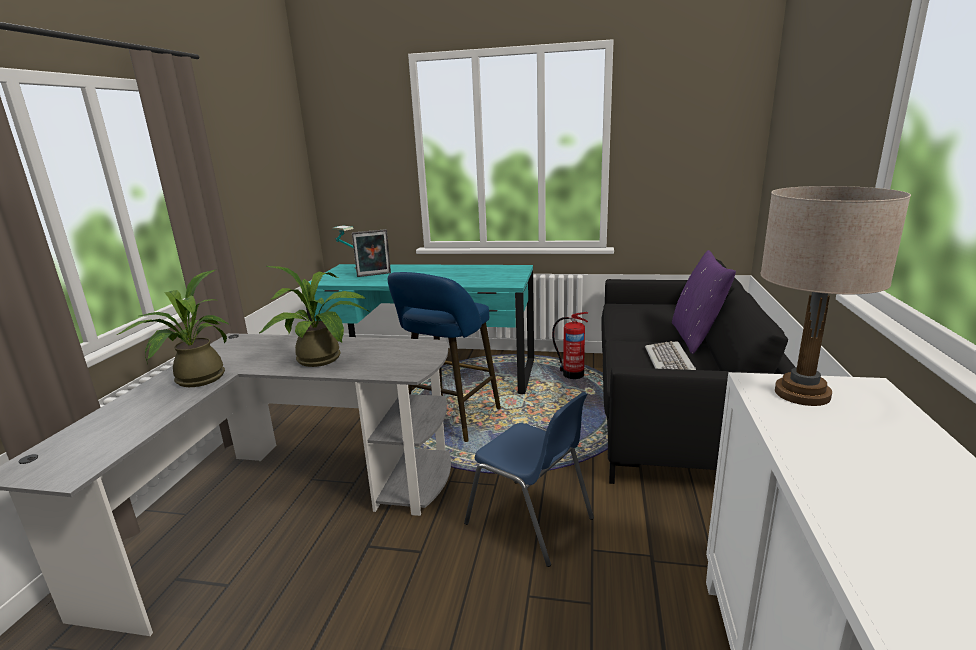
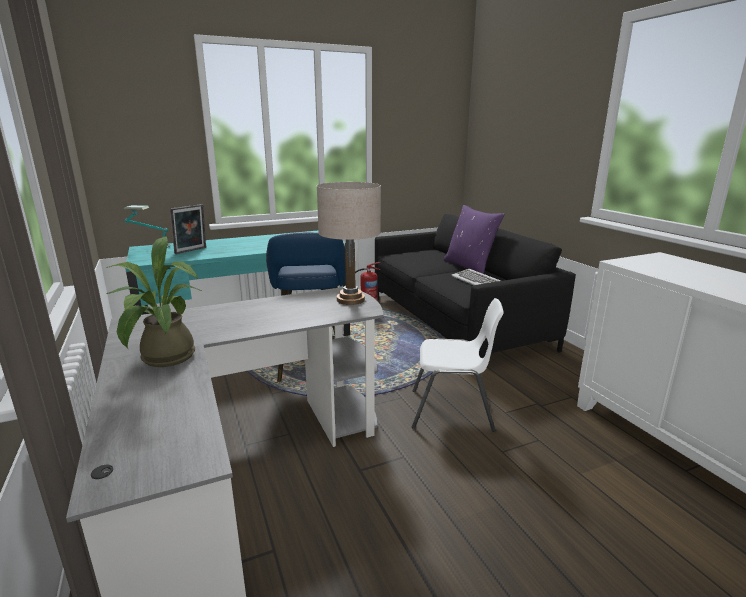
camera: 35 degrees left, 0 degrees up
potted plant [259,266,368,367] -> none
blue chair [464,392,594,567] -> white chair [412,298,504,432]
beige table lamp [760,186,911,406] -> beige table lamp moved to [317,182,381,305]

